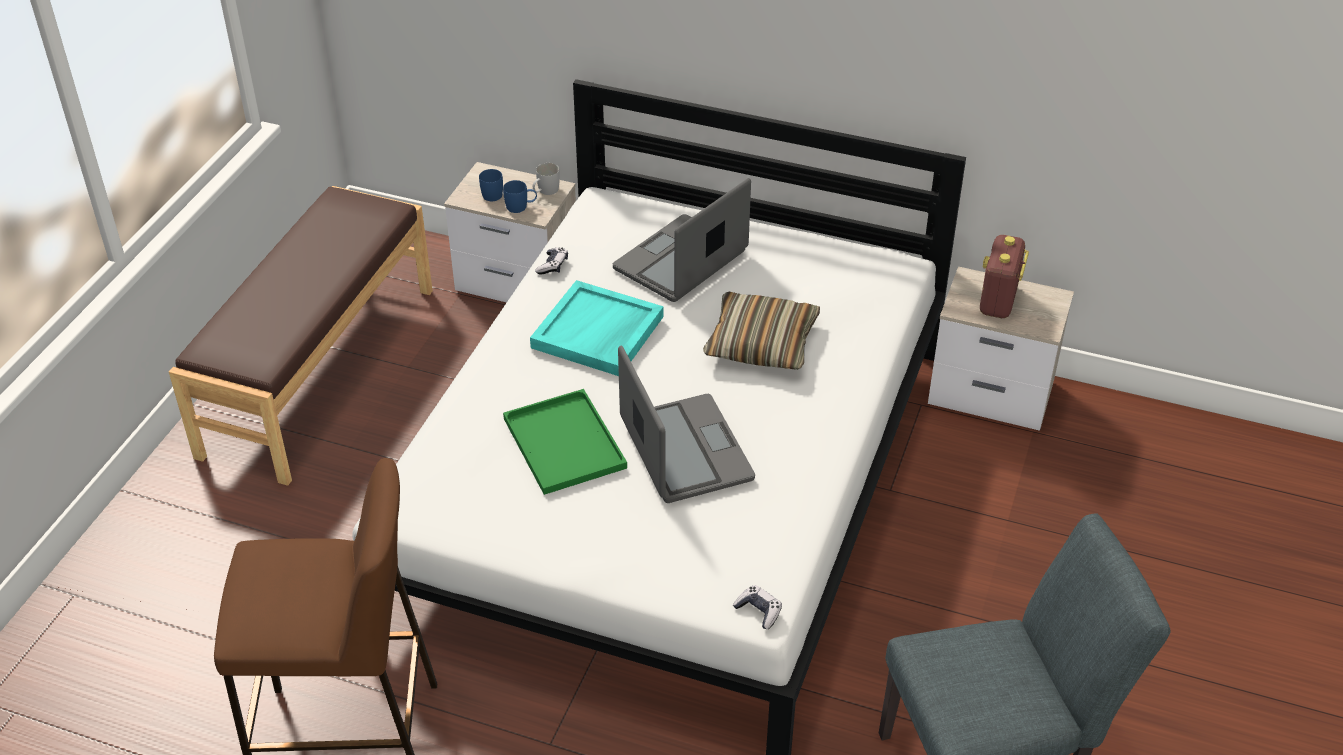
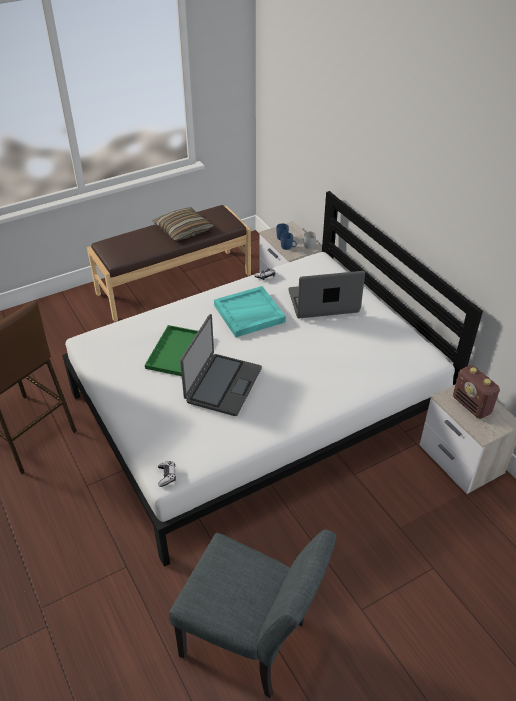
camera: 40 degrees right, 0 degrees up
pillow [703,292,820,370] -> pillow moved to [152,208,214,241]
radio [980,235,1029,318] -> radio turned 90 degrees counterclockwise [453,365,500,419]

